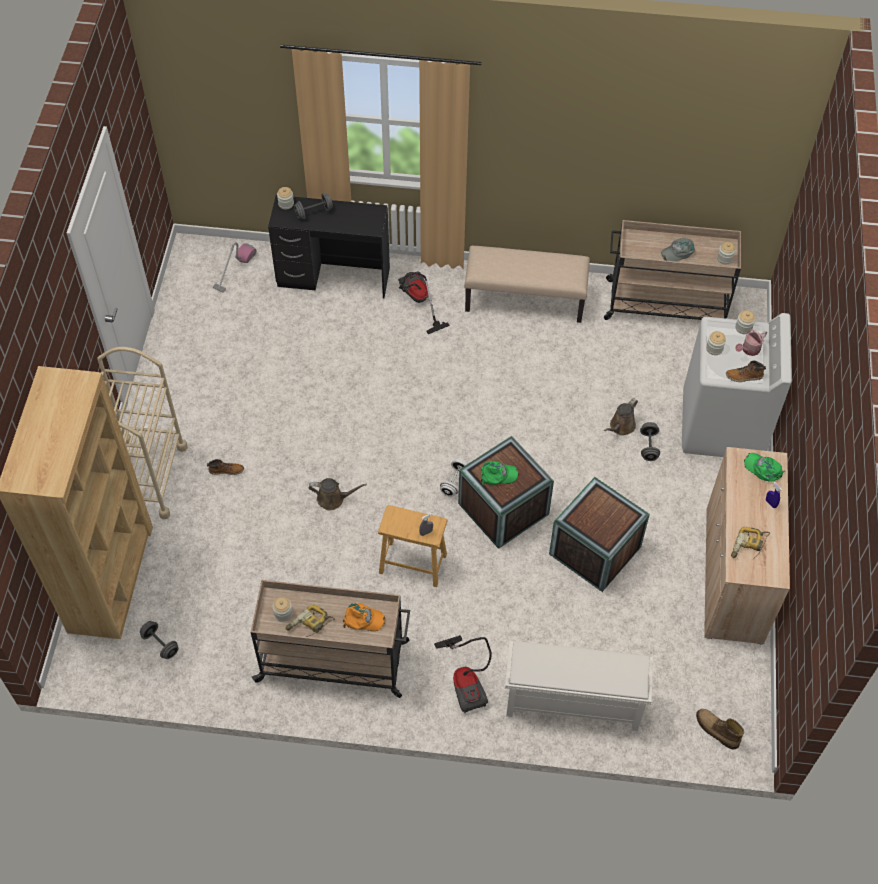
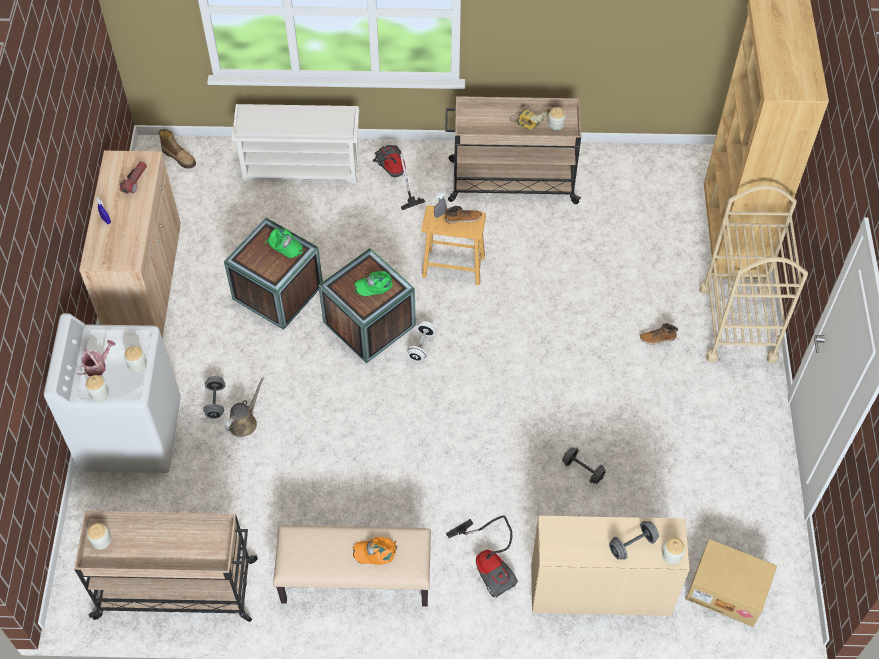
camera: 175 degrees right, 0 degrees up
grey dumbbell [140,621,179,659] -> grey dumbbell moved to [562,447,606,484]
vacuum cleaner [213,242,256,292] -> cardboard box [686,539,777,627]
black desk [268,195,390,299] -> beige desk [531,516,690,616]
brown watering can [309,478,367,510] -> none
orange cap [343,603,386,631] -> orange cap moved to [353,537,397,565]
grey cap [661,238,695,261] -> none
boot [726,360,766,382] -> boot moved to [445,206,482,224]
power drill [731,527,770,559] -> flashlight [120,161,147,194]
green cap [744,453,785,482] -> green cap moved to [265,228,303,258]

